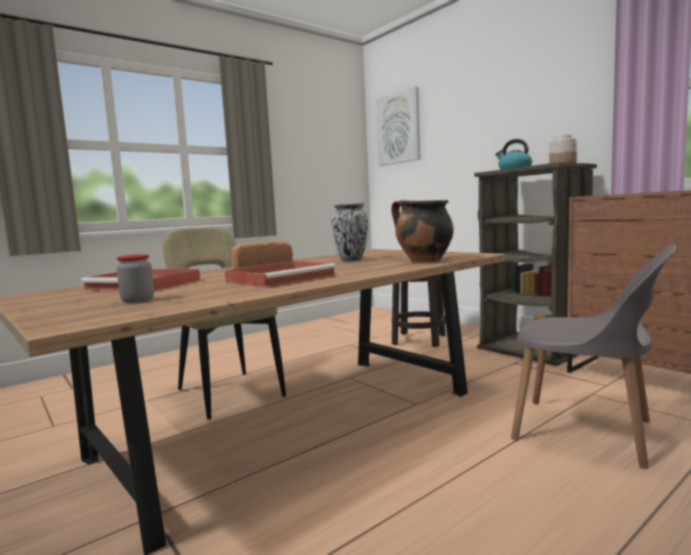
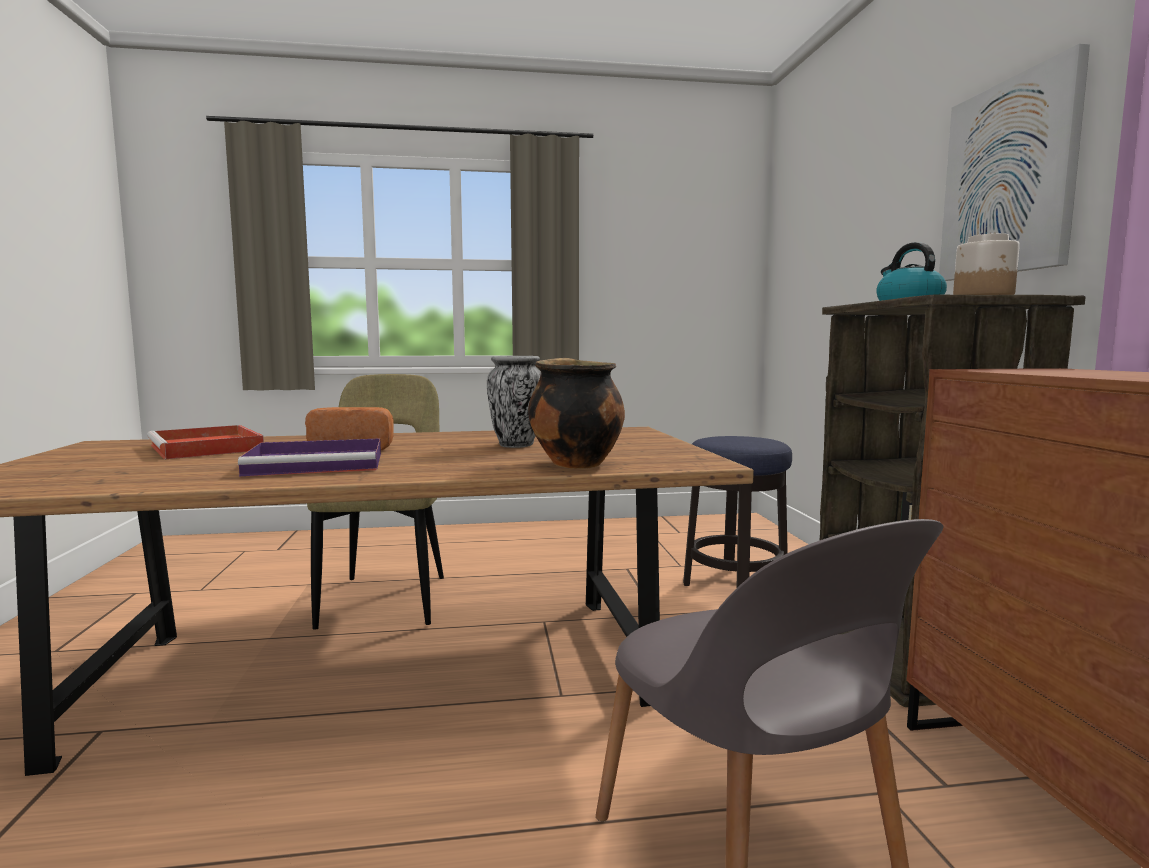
camera: 30 degrees right, 0 degrees up
jar [117,254,154,303] -> none
red tray [225,261,336,287] -> purple tray [238,438,381,477]
picture [376,87,420,166] -> picture moved to [939,44,1090,281]

